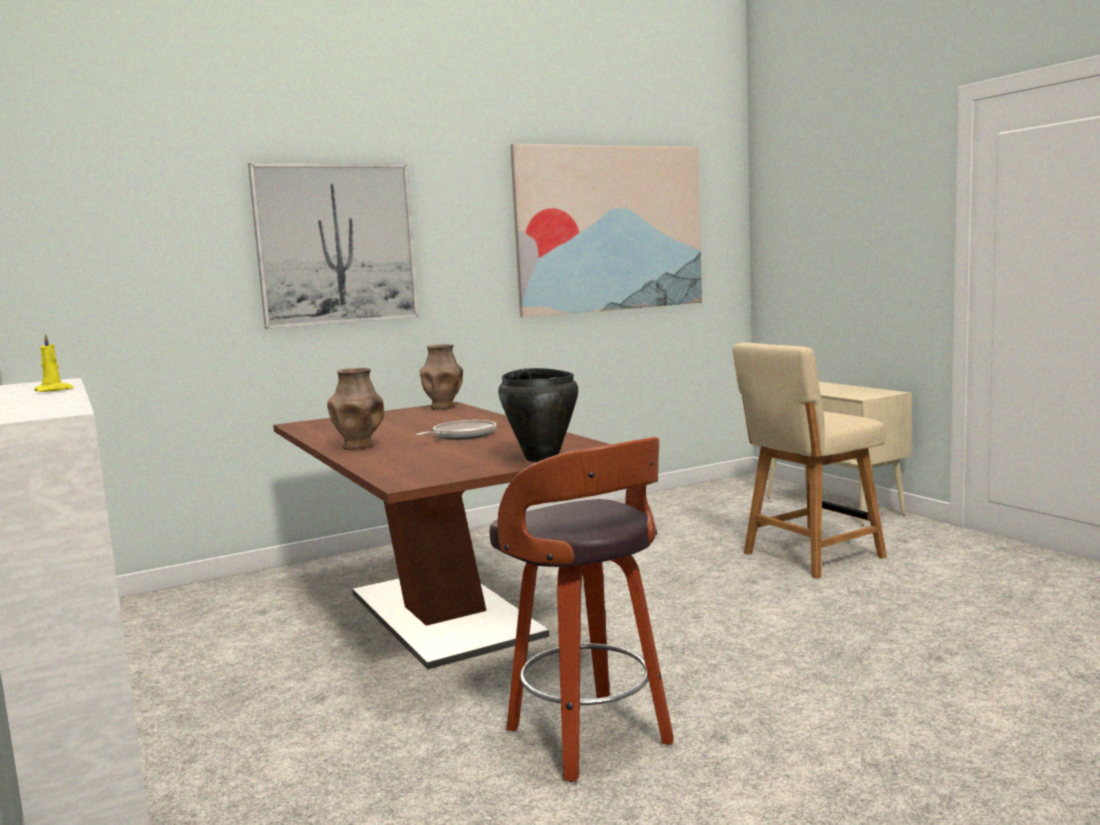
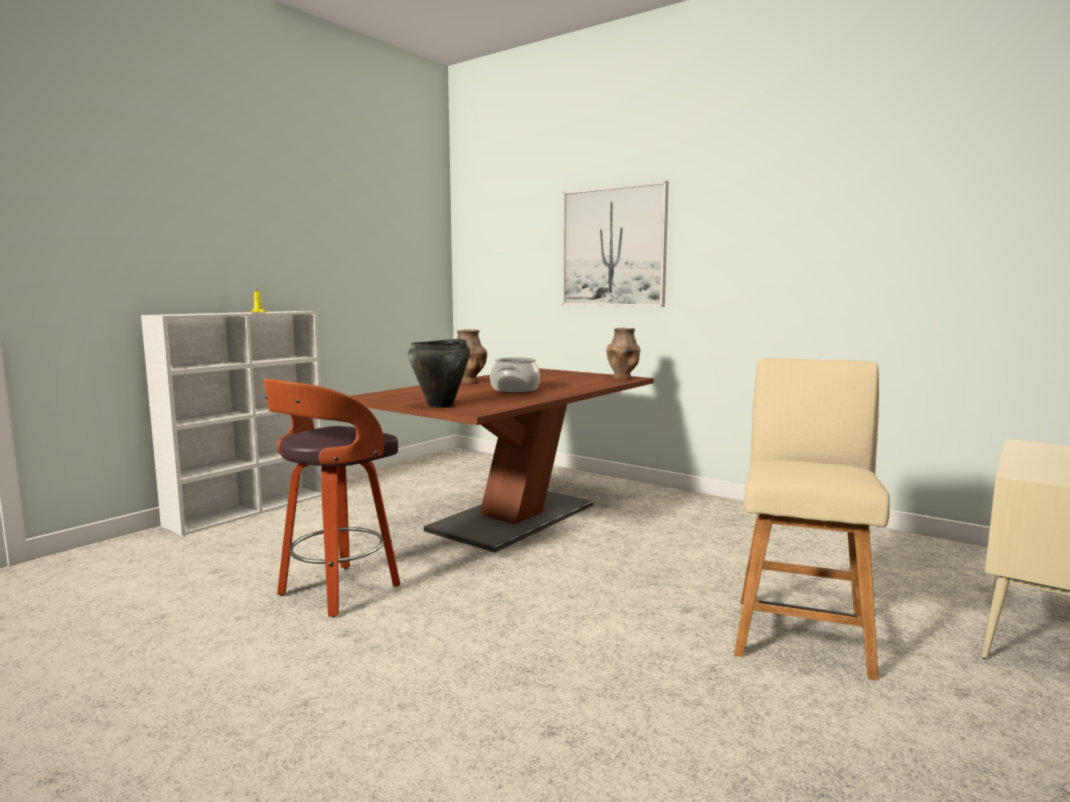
camera: 65 degrees right, 0 degrees up
frying pan [415,420,496,440] -> cooking pot [490,357,540,393]
picture [510,144,702,317] -> none
beige chair [733,343,887,579] -> beige chair turned 75 degrees clockwise [734,358,890,681]

